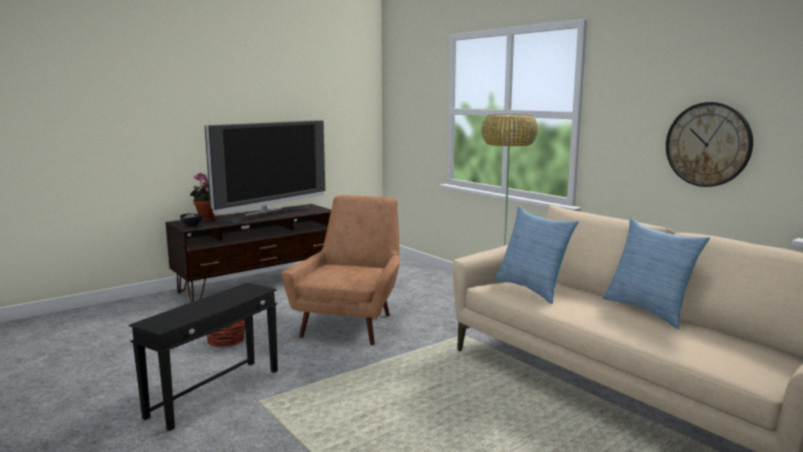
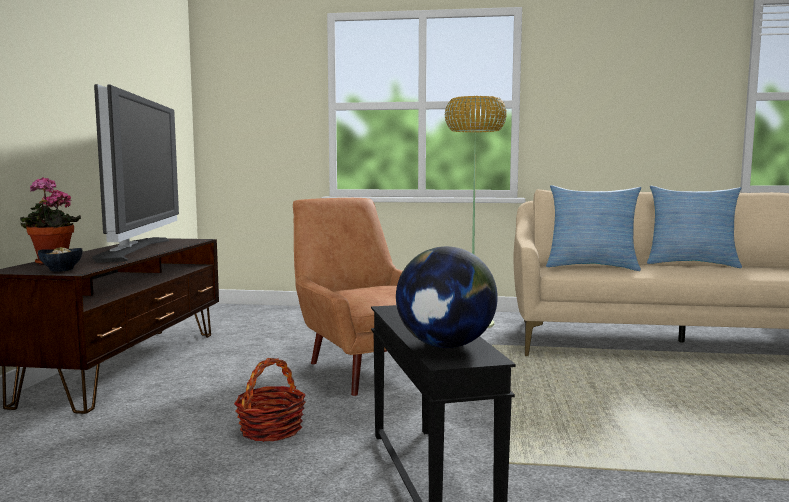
camera: 45 degrees left, 5 degrees down
wall clock [666,102,753,187] -> none
none -> globe [396,246,498,348]

